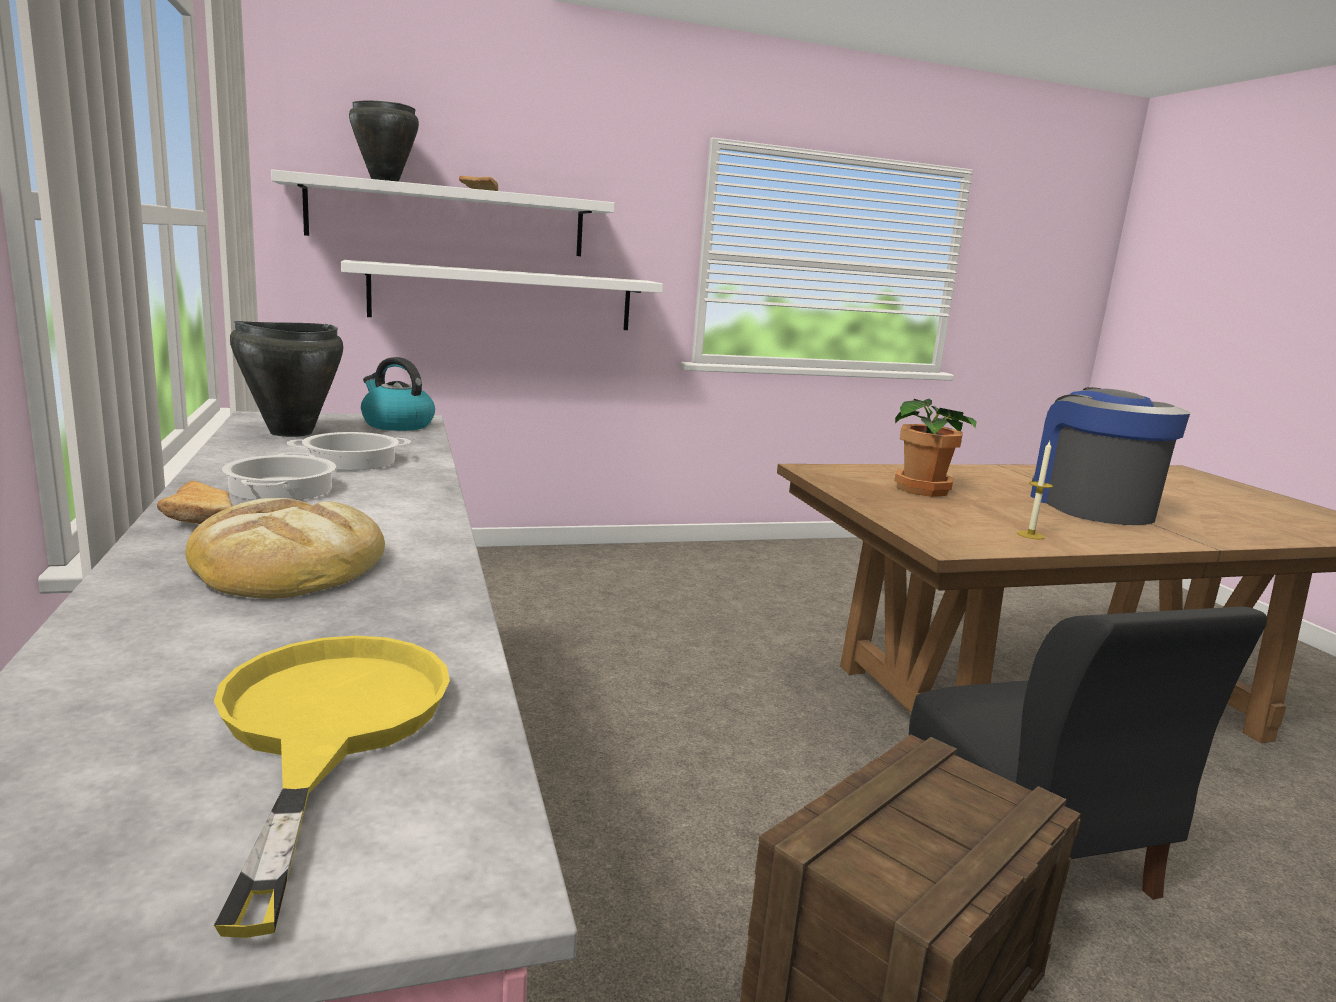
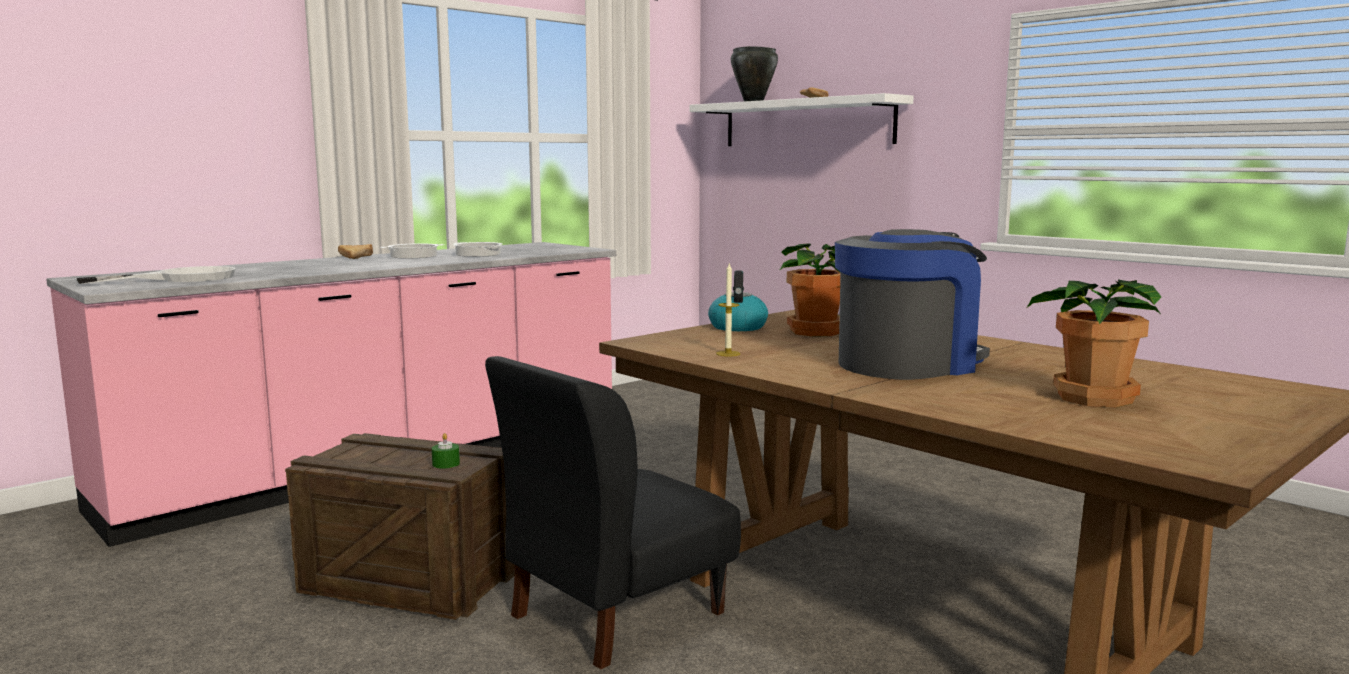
camera: 65 degrees right, 5 degrees down
bread [185,498,385,599] -> none
yellow frying pan [214,636,450,938] -> white frying pan [75,266,235,284]
black cooking pot [230,321,343,437] -> none
white shelf [341,260,663,330] -> none
kettle [361,357,435,431] -> kettle moved to [708,271,768,331]
none -> green candle [432,433,460,469]
none -> potted plant [1027,280,1161,407]

